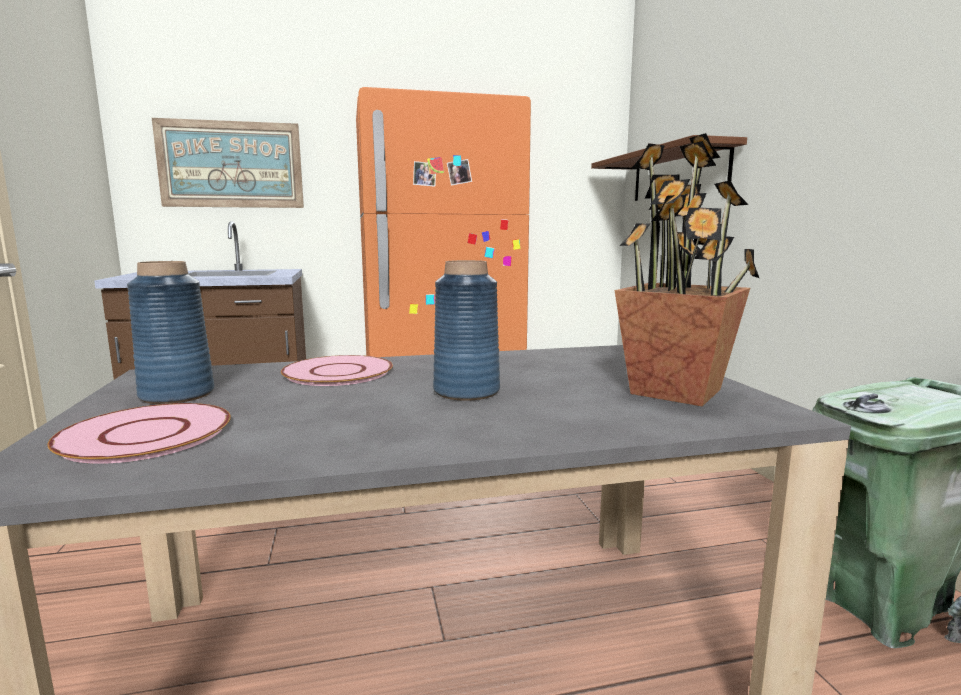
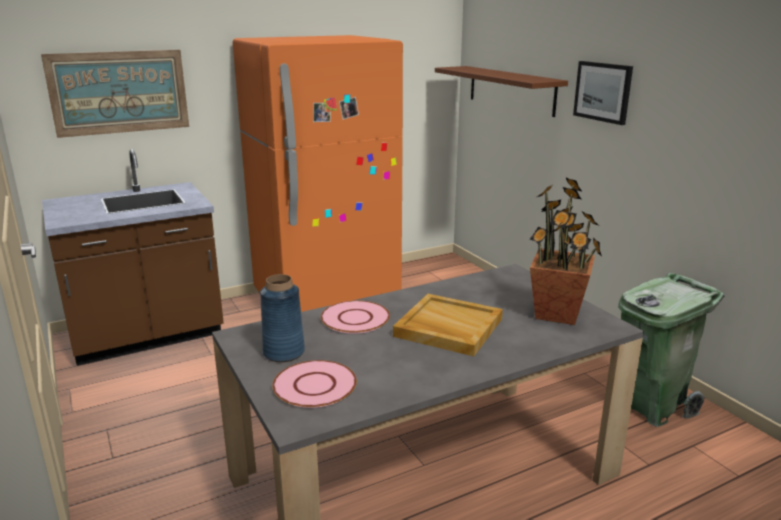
camera: 15 degrees left, 10 degrees up
blue vase [433,260,500,401] -> beige tray [393,294,503,356]
none -> picture [573,61,633,125]

